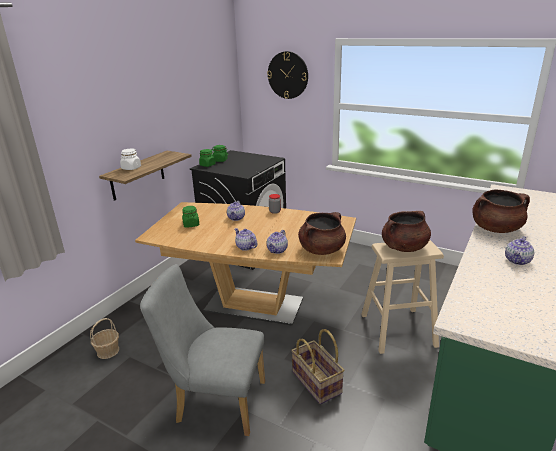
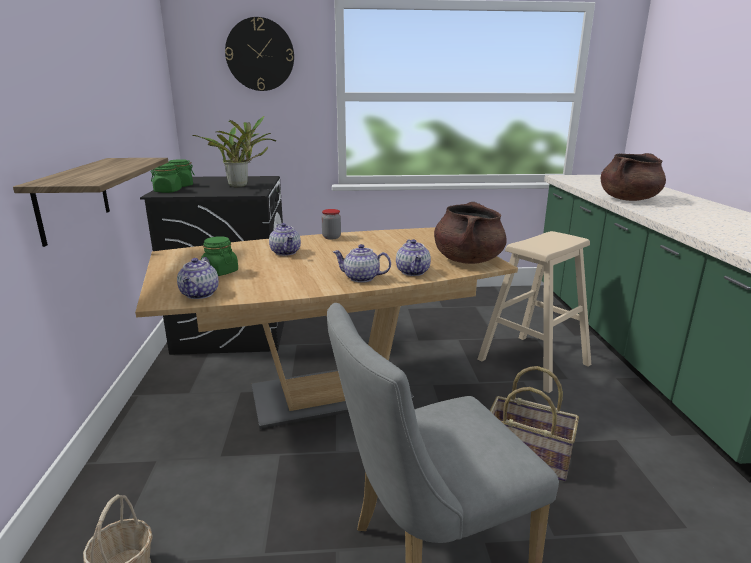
camera: 35 degrees left, 5 degrees down
white jar [120,149,141,170] -> none
brown cooking pot [382,211,431,252] -> none
teapot [505,236,534,265] -> teapot moved to [177,257,219,299]
none -> potted plant [192,116,276,187]

